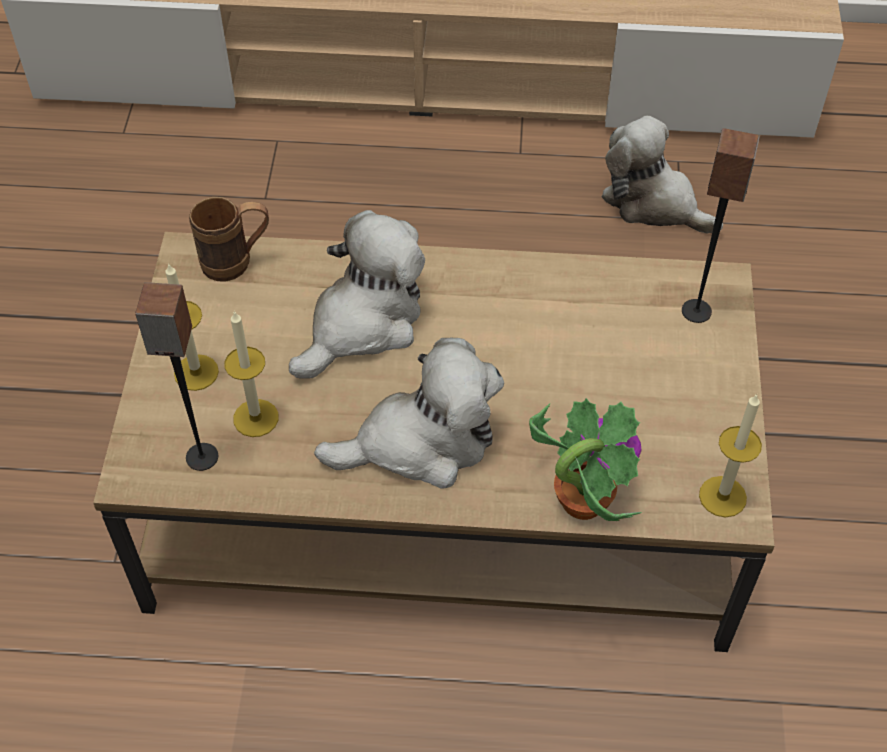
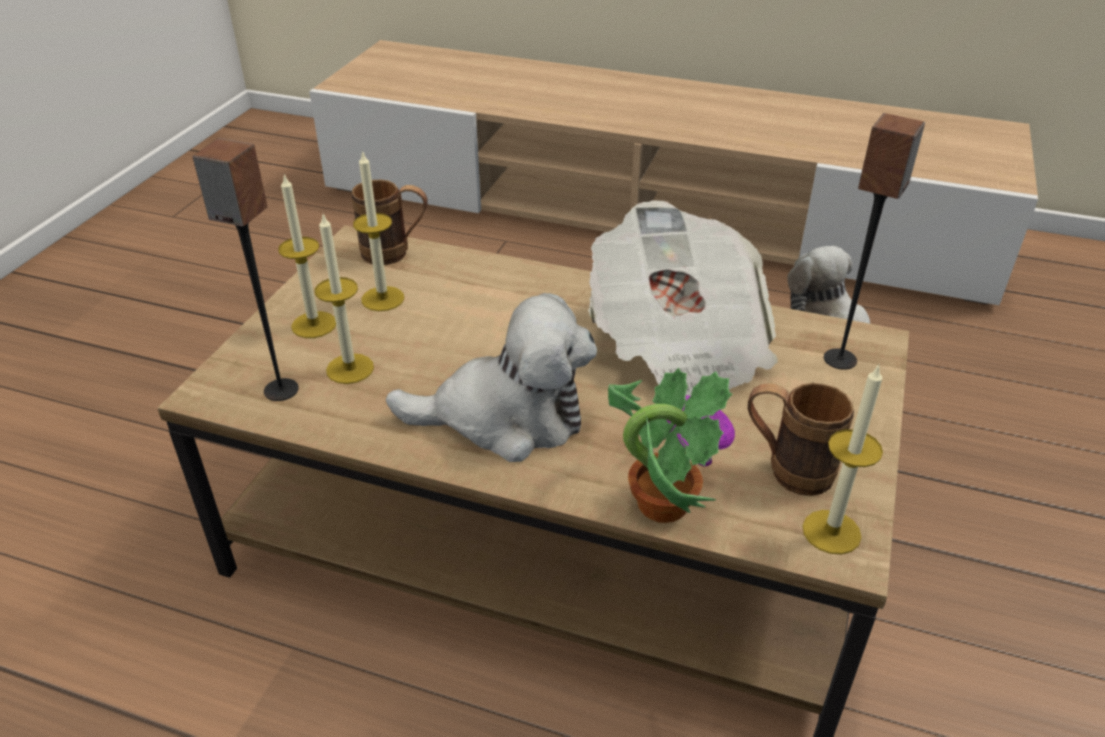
camera: 15 degrees right, 15 degrees down
plush toy [289,210,425,379] -> none
none -> candle [353,150,404,311]
none -> newspaper [588,200,778,396]
none -> brown mug [748,383,854,496]

